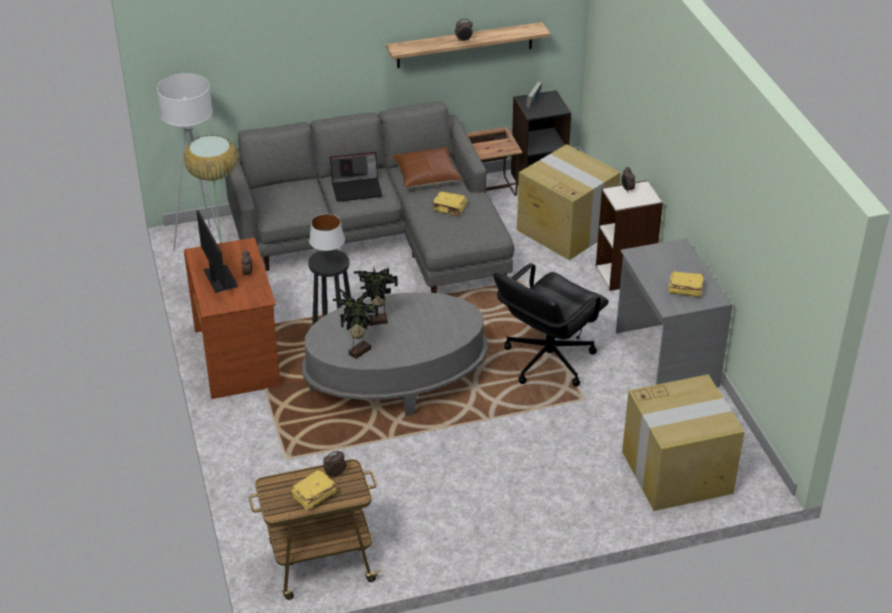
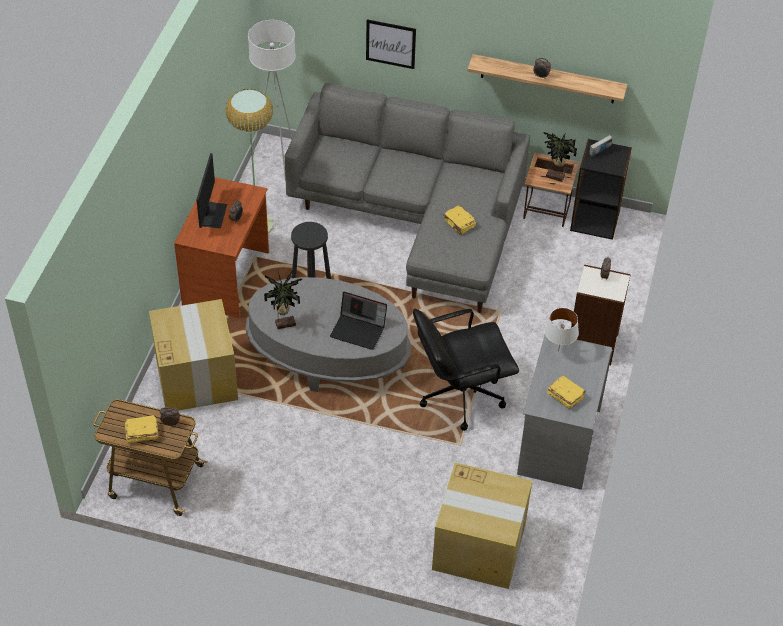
camera: 30 degrees right, 10 degrees up
white table lamp [309,214,345,266] -> white table lamp moved to [545,308,579,352]
laptop [330,152,382,202] -> laptop moved to [330,292,387,350]
potted plant [354,266,398,326] -> potted plant moved to [543,132,577,182]
brown pillow [391,148,462,189] -> none
cardboard box [517,144,621,260] -> cardboard box moved to [149,299,238,411]
none -> picture [366,19,416,69]

